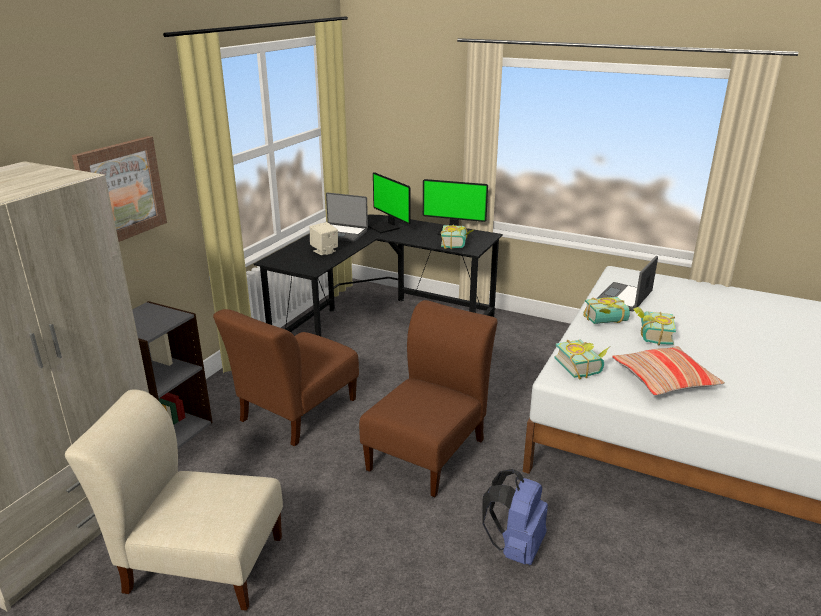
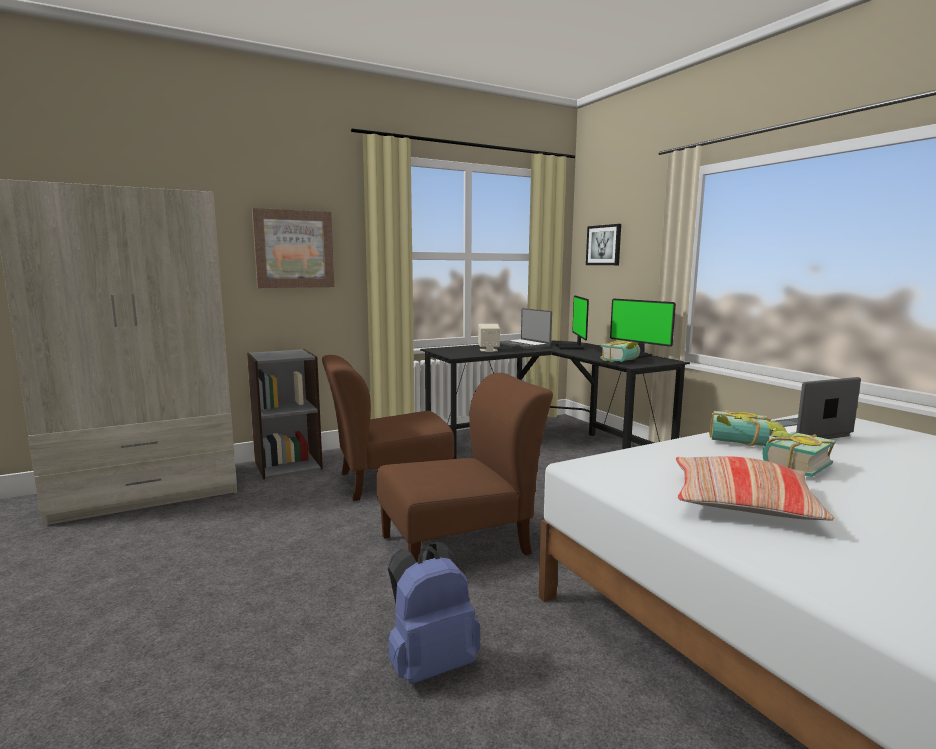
camera: 35 degrees right, 15 degrees down
beige chair [65,389,283,611] -> none
book [554,339,609,379] -> none
none -> picture [586,224,621,265]

